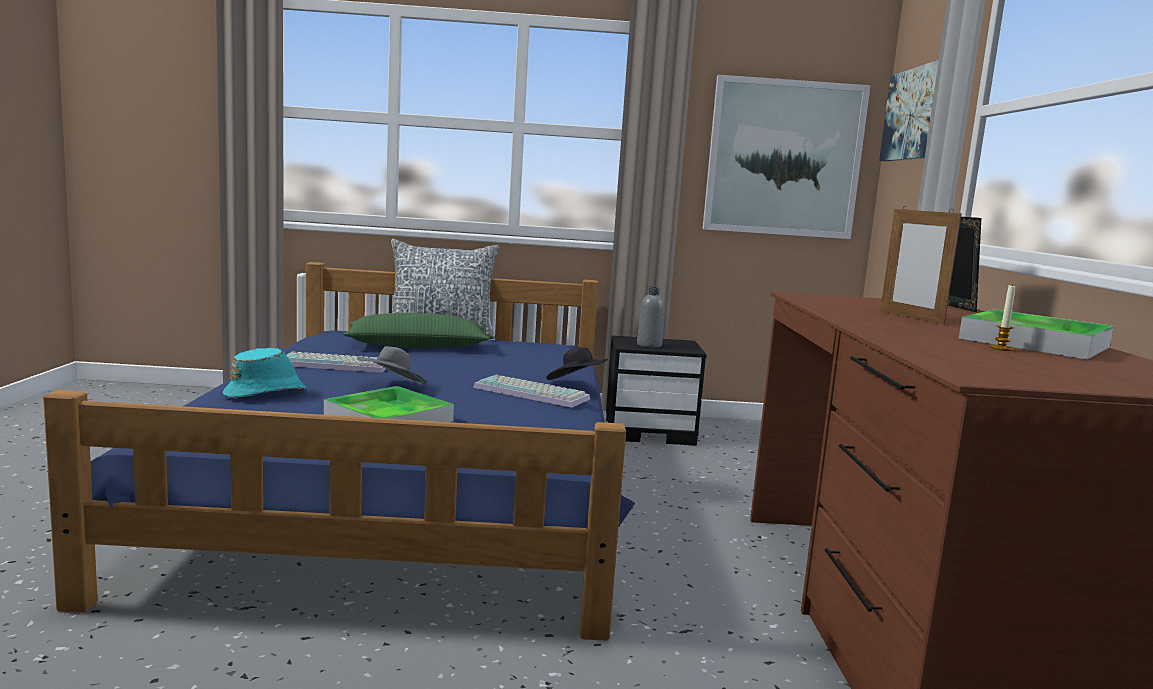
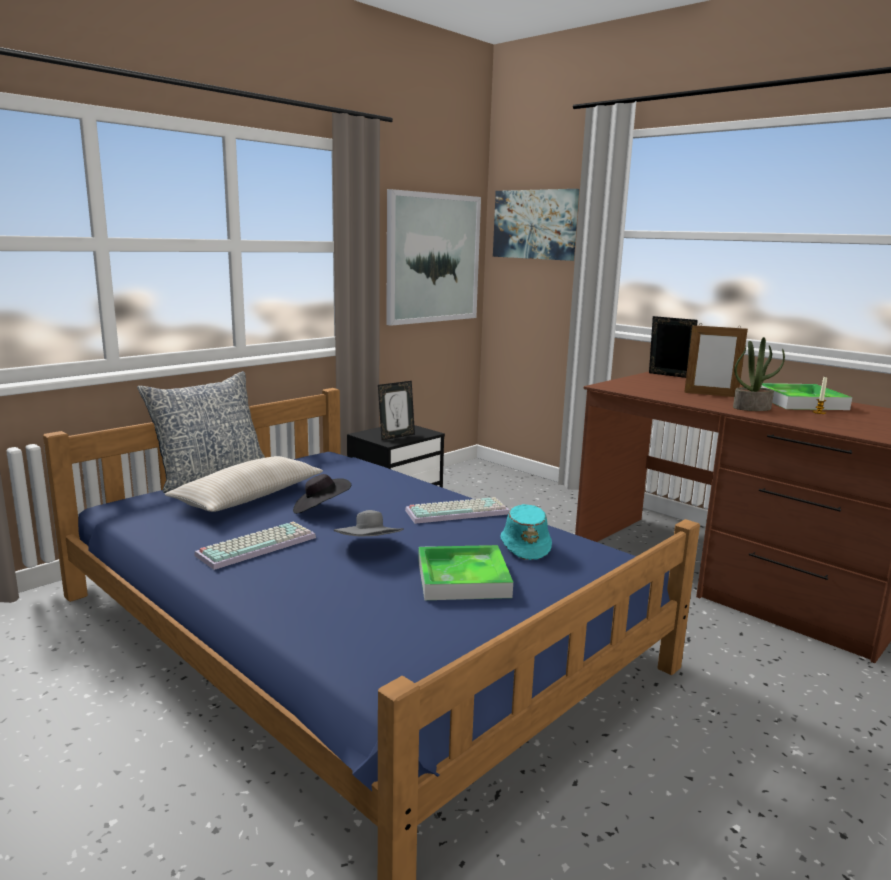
camera: 45 degrees left, 5 degrees up
turquoise hat [223,348,306,398] -> turquoise hat moved to [501,504,552,560]
green pillow [343,313,489,348] -> beige pillow [165,456,323,512]
black hat [546,347,608,380] -> black hat moved to [293,474,351,514]
grey bottle [637,287,664,348] -> picture frame [378,381,415,440]
none -> potted plant [733,337,785,411]

